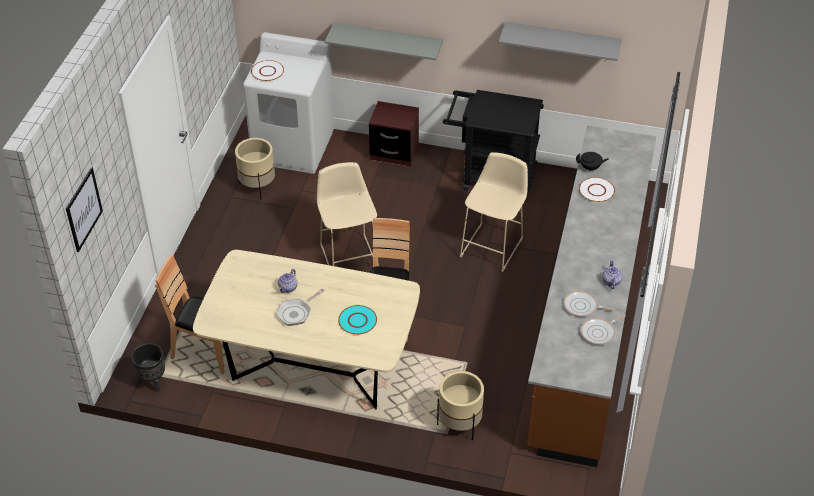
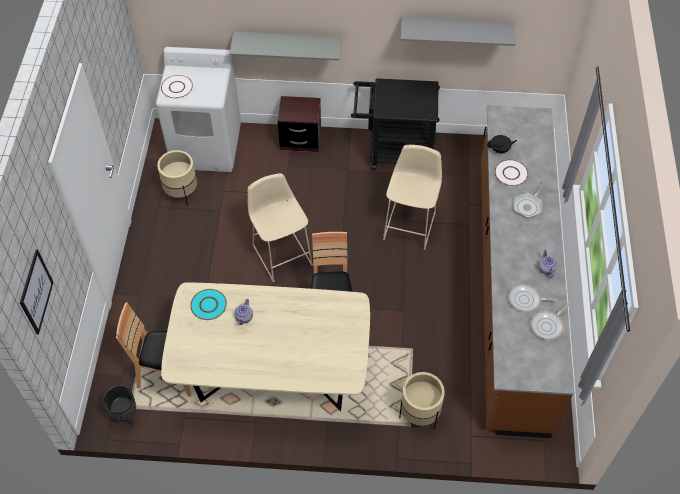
camera: 10 degrees left, 10 degrees up
frying pan [276,289,325,326] -> frying pan moved to [513,180,548,219]
turquoise plate [338,305,377,335] -> turquoise plate moved to [190,289,227,320]

